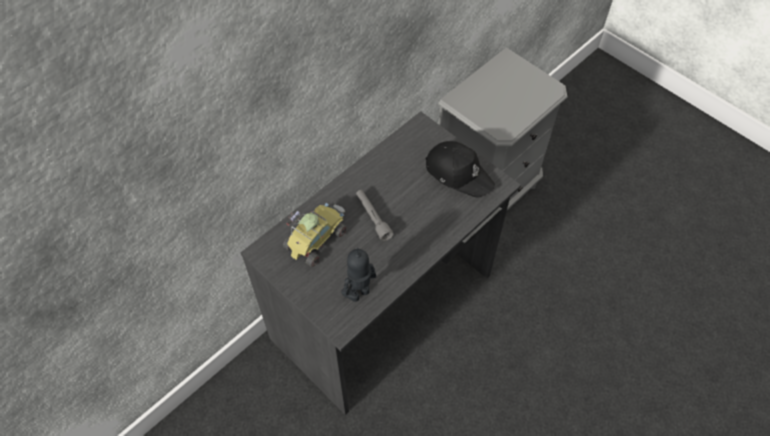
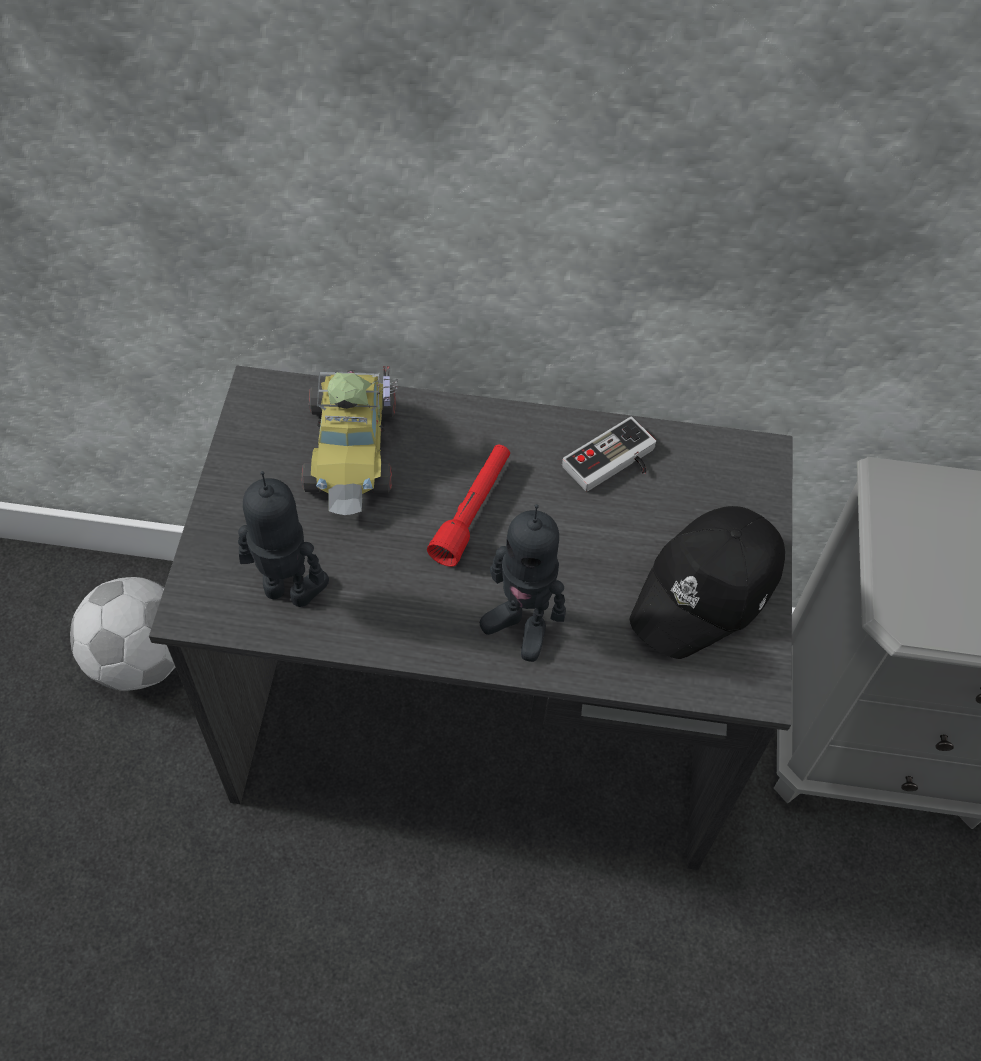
camera: 50 degrees right, 0 degrees up
toy car [283,203,347,267] -> toy car turned 90 degrees clockwise [301,366,398,515]
grey flashlight [356,190,394,241] -> red flashlight [427,445,510,567]
black cap [425,141,495,198] -> black cap turned 45 degrees clockwise [630,506,785,659]
none -> football [70,577,175,691]
none -> toy robot [480,504,566,662]
none -> game controller [562,417,656,492]

